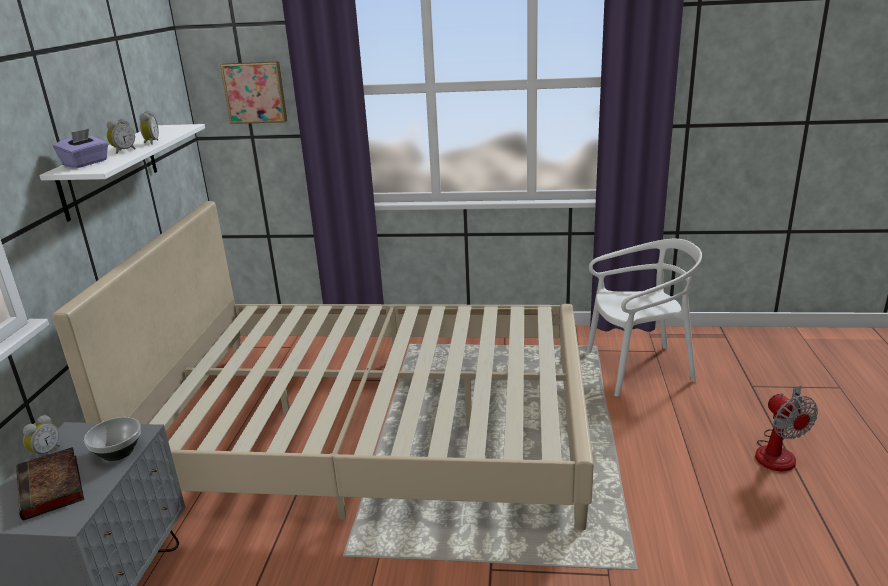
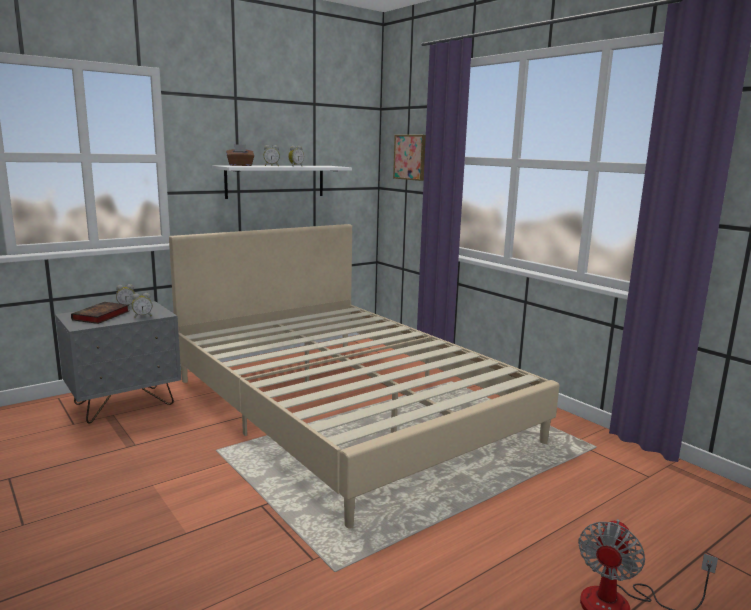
camera: 45 degrees right, 10 degrees down
purple tissue box [53,129,108,168] -> brown tissue box [226,144,254,166]
bowl [84,417,141,461] -> alarm clock [132,293,152,318]
white chair [586,239,702,397] -> none

